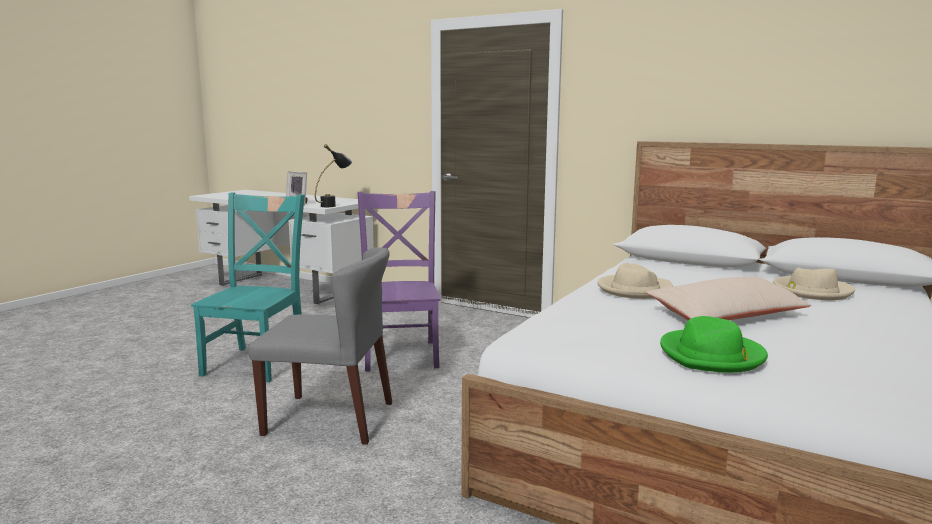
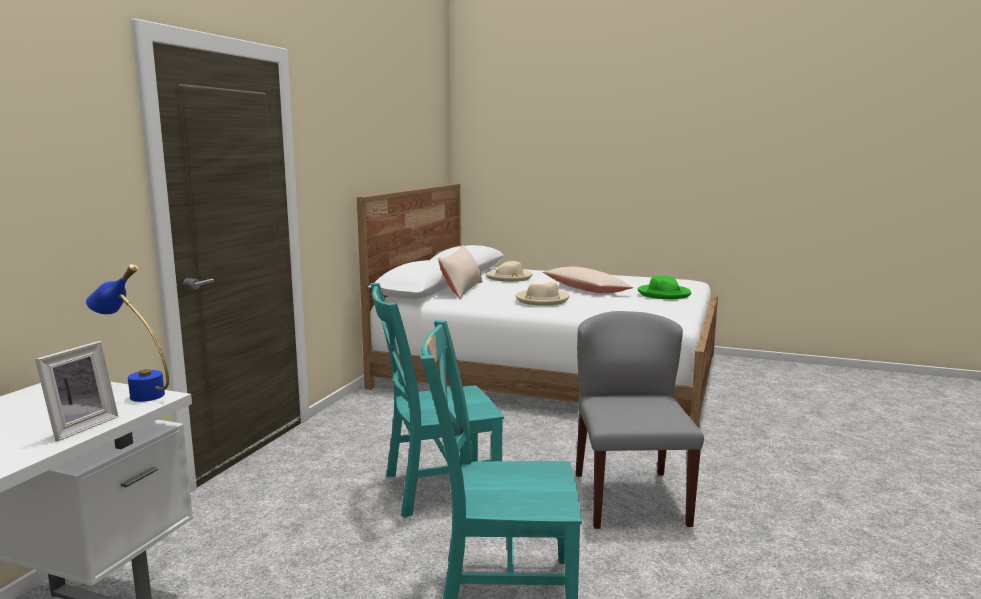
camera: 100 degrees left, 0 degrees up
black table lamp [315,144,352,207] -> blue table lamp [86,264,169,402]
purple chair [357,191,441,372] -> turquoise chair [370,283,504,518]
none -> beige pillow [438,245,483,299]

